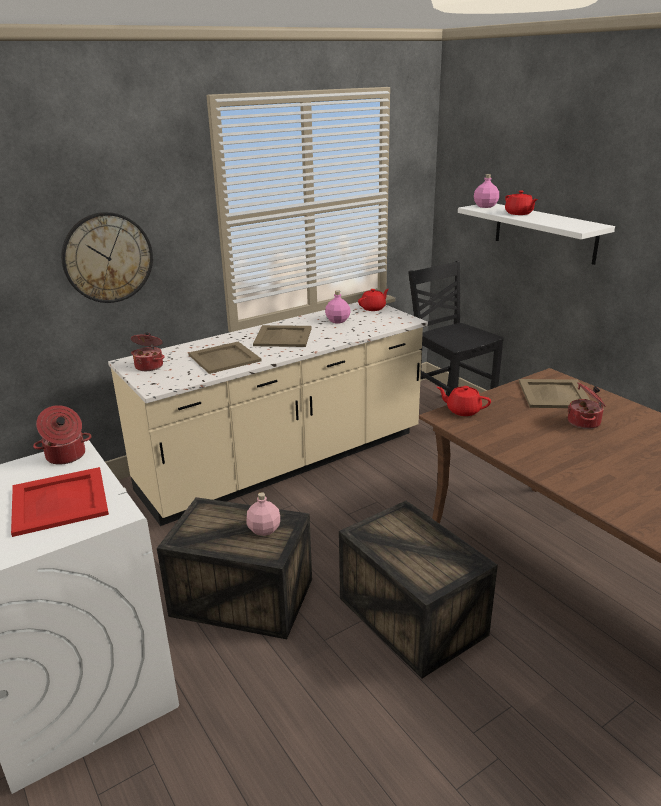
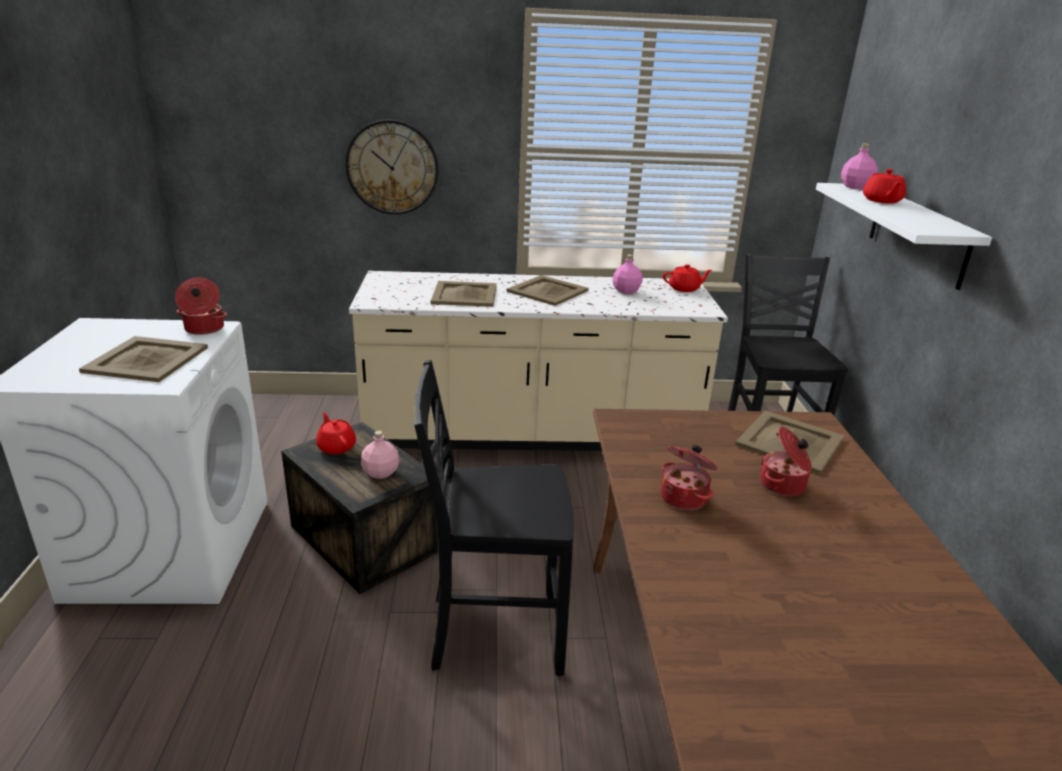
camera: 30 degrees right, 0 degrees up
red tray [11,467,109,537] -> beige tray [79,336,208,382]
cooking pot [131,332,165,371] -> cooking pot moved to [661,445,718,510]
crate [339,501,498,678] -> black chair [414,360,574,676]
red teapot [437,386,491,416] -> red teapot moved to [316,413,356,454]

